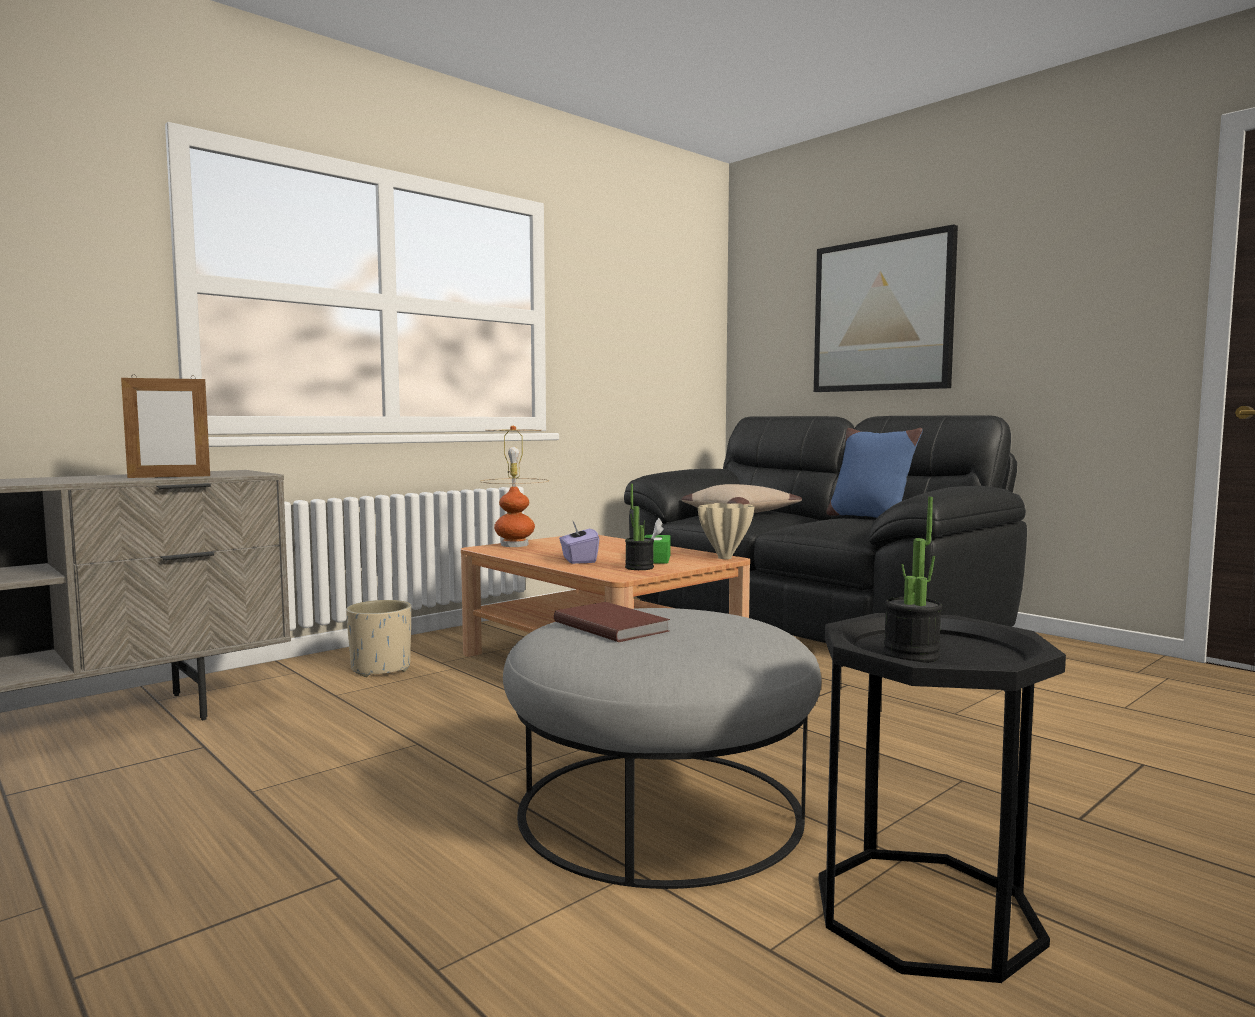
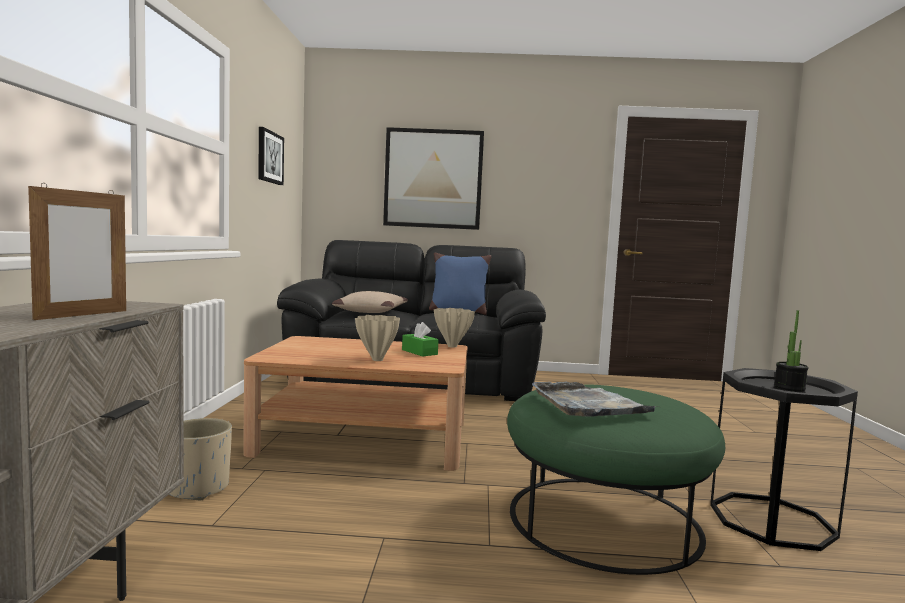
camera: 45 degrees left, 0 degrees up
table lamp [480,426,549,547] -> none
grey ottoman [503,608,822,889] -> green ottoman [507,384,725,575]
brown book [554,602,670,642] -> grey tray [532,381,659,417]
purple tissue box [559,522,599,564] -> beige vase [355,315,400,361]
potted plant [625,484,654,570] -> none
none -> picture [258,127,284,185]

